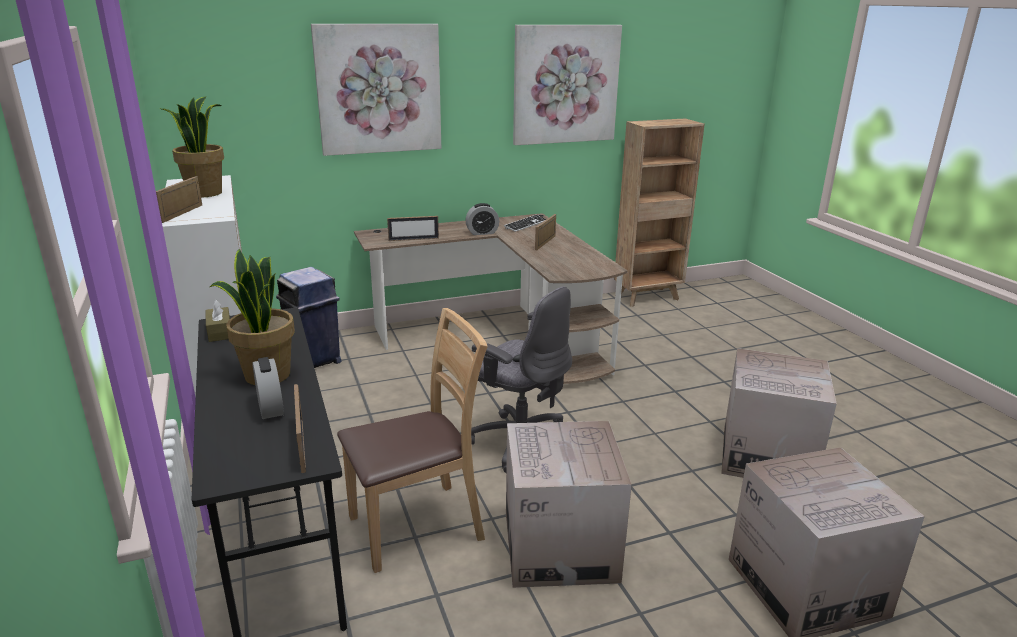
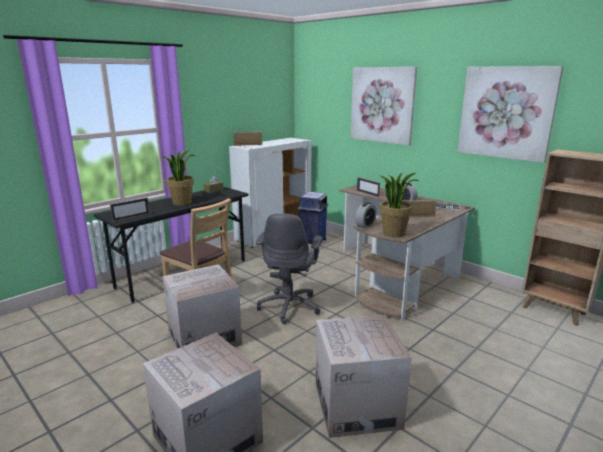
camera: 65 degrees right, 5 degrees down
potted plant [159,96,224,198] -> potted plant moved to [380,172,419,237]
alarm clock [252,357,284,419] -> alarm clock moved to [355,202,377,228]

